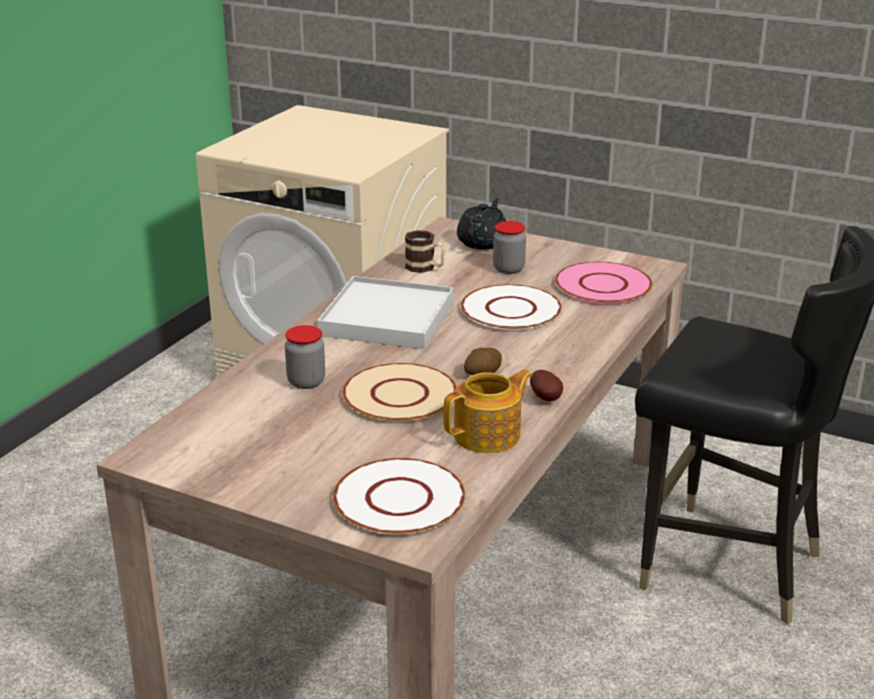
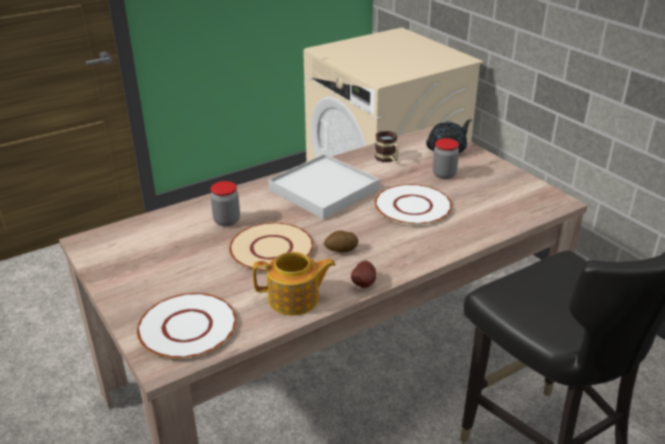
camera: 30 degrees right, 5 degrees up
pink plate [555,261,652,304] -> none

